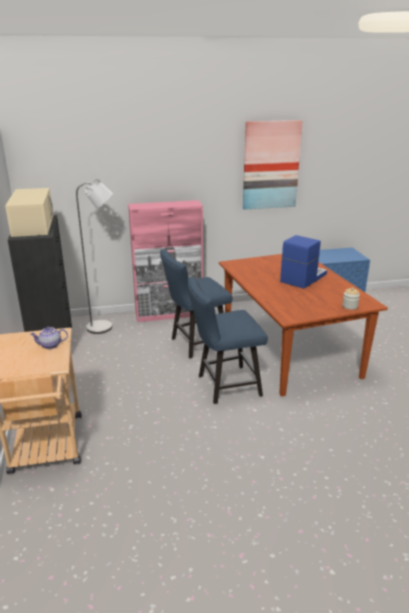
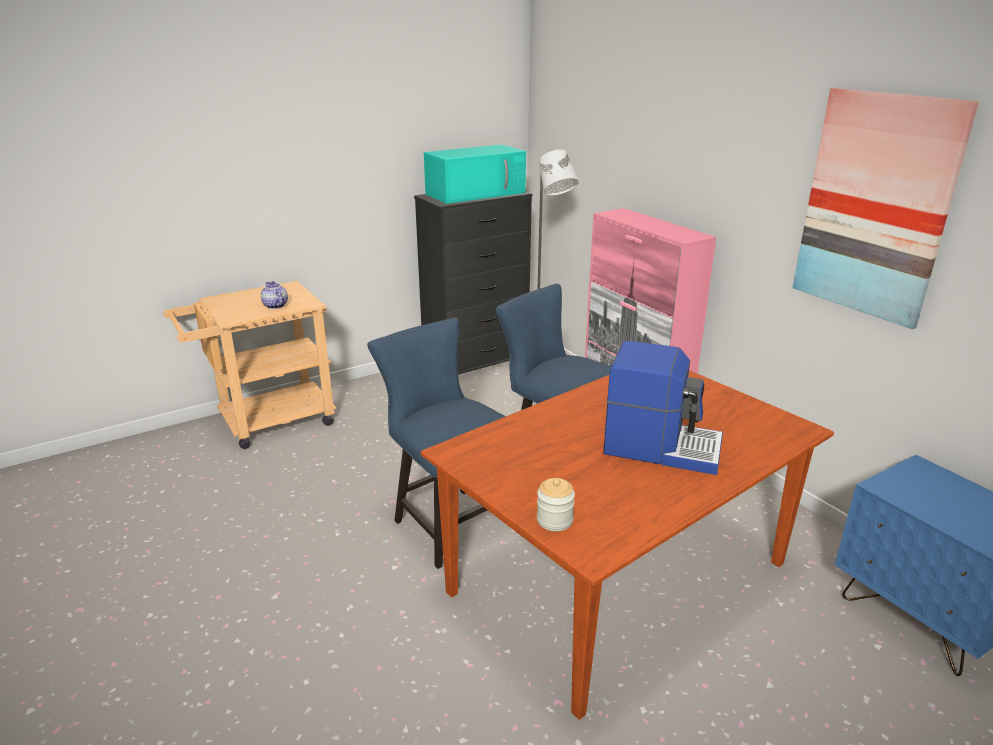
camera: 70 degrees right, 0 degrees up
beige microwave [5,188,53,237] -> turquoise microwave [424,144,526,204]

